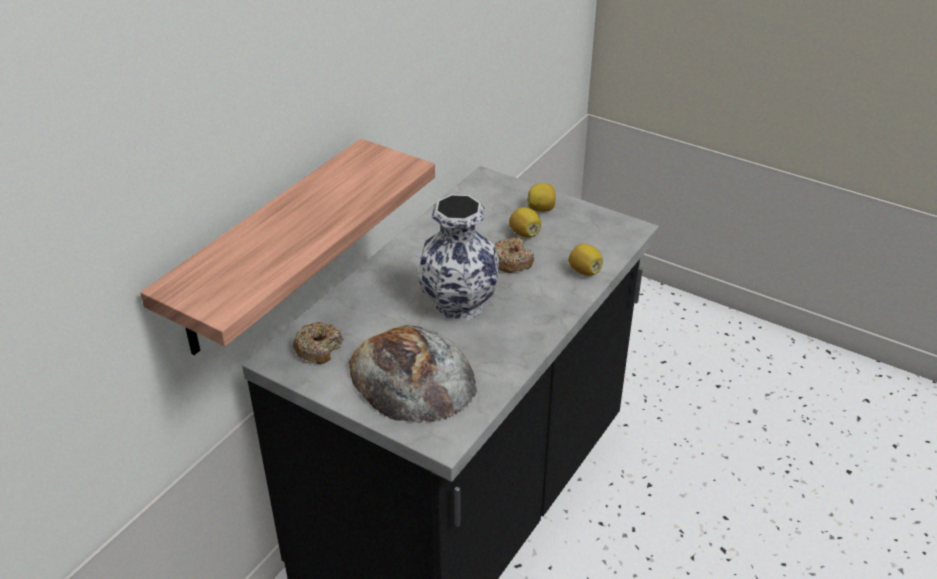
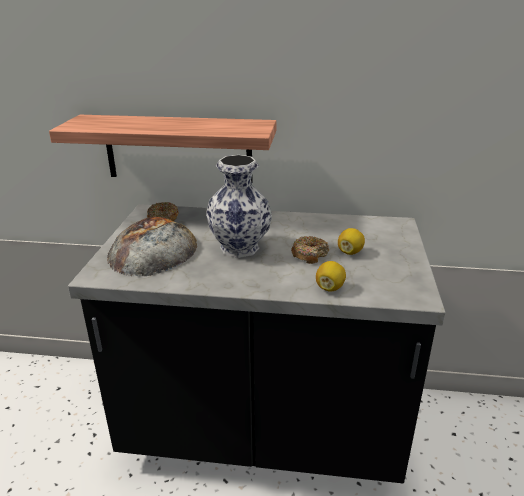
camera: 65 degrees right, 10 degrees down
lemon [527,183,556,212] -> none

